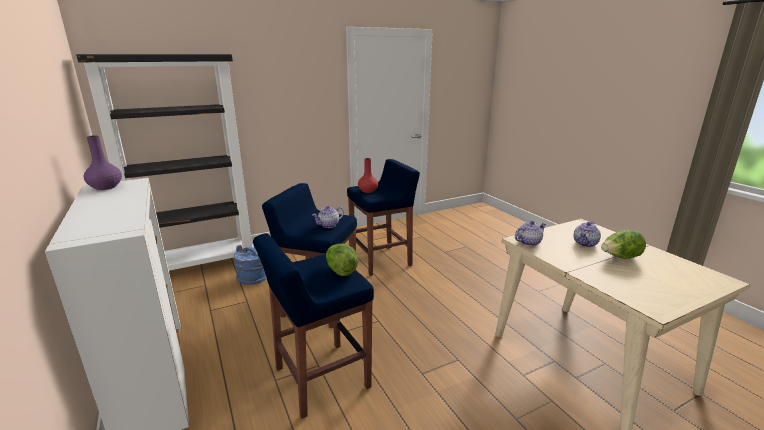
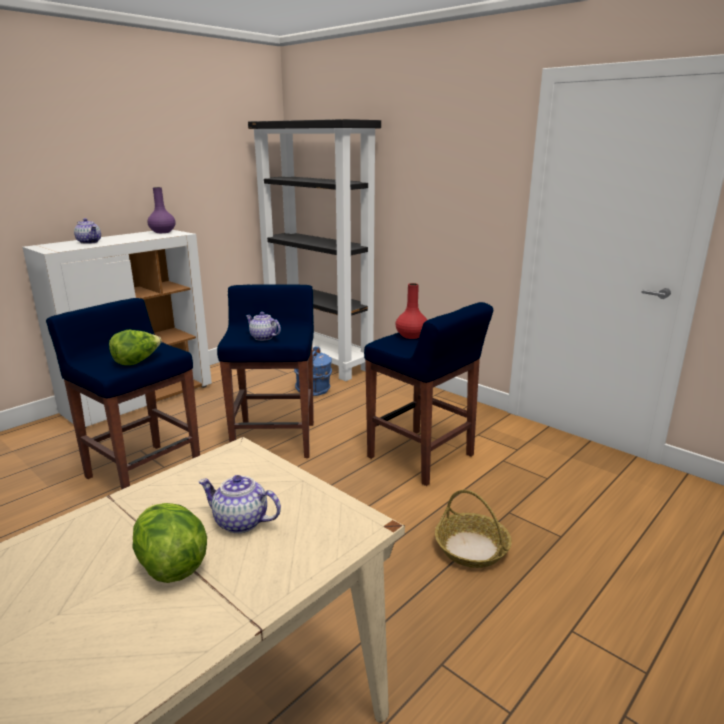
camera: 70 degrees right, 0 degrees up
teapot [515,221,546,246] -> teapot moved to [74,218,101,244]
none -> basket [435,490,512,568]

